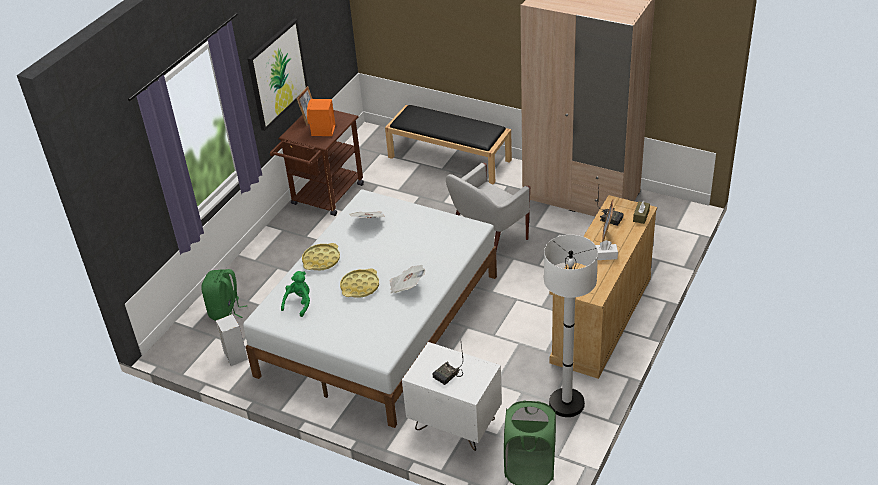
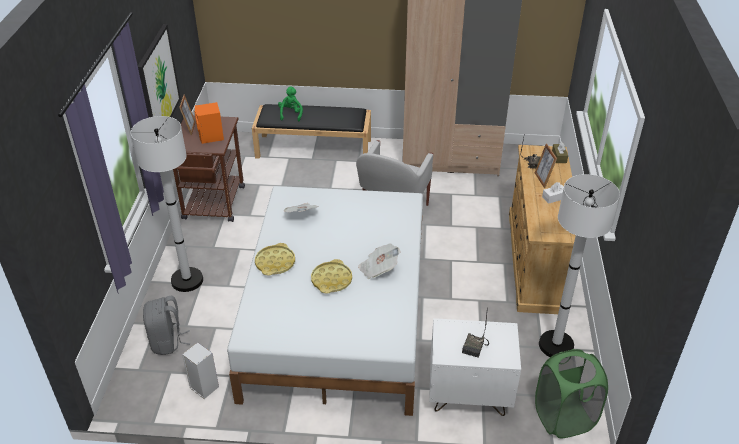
camera: 25 degrees left, 0 degrees up
green backpack [201,269,248,321] -> grey backpack [143,296,190,355]
green plush toy [281,271,310,317] -> green plush toy moved to [278,86,303,121]
none -> white floor lamp [131,116,203,292]

